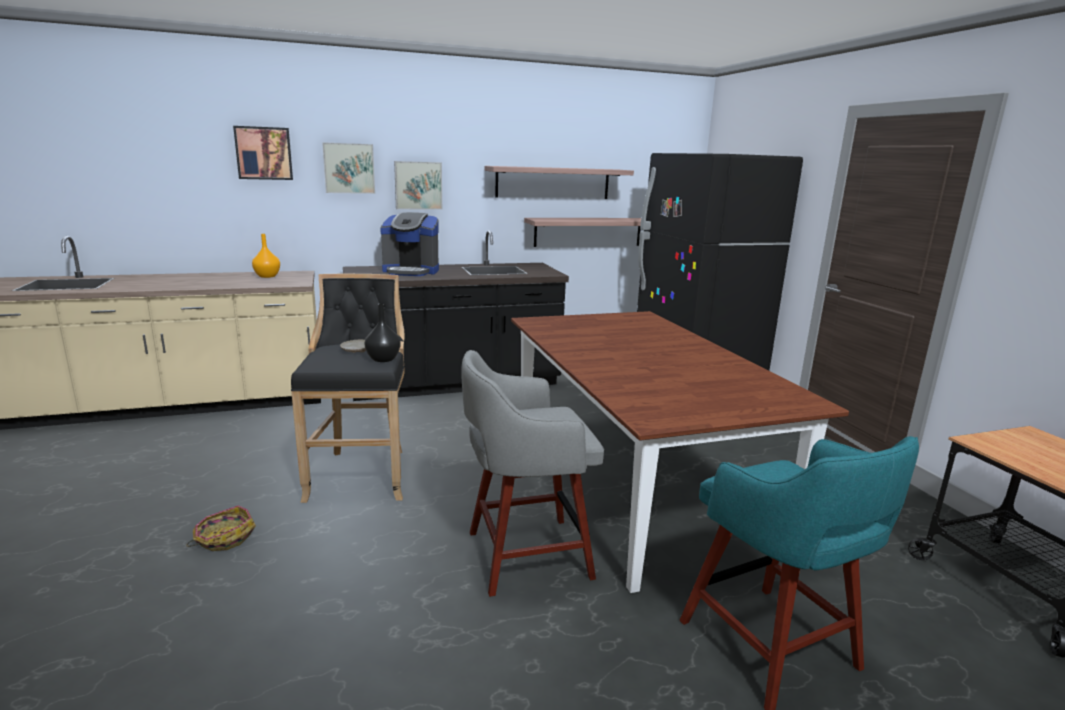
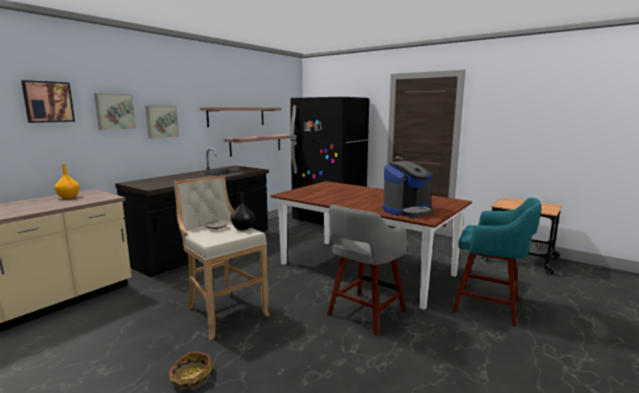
camera: 35 degrees left, 5 degrees down
black stool [291,274,405,503] -> beige stool [173,176,270,340]
coffee machine [380,212,439,276] -> coffee machine moved to [383,161,434,217]

